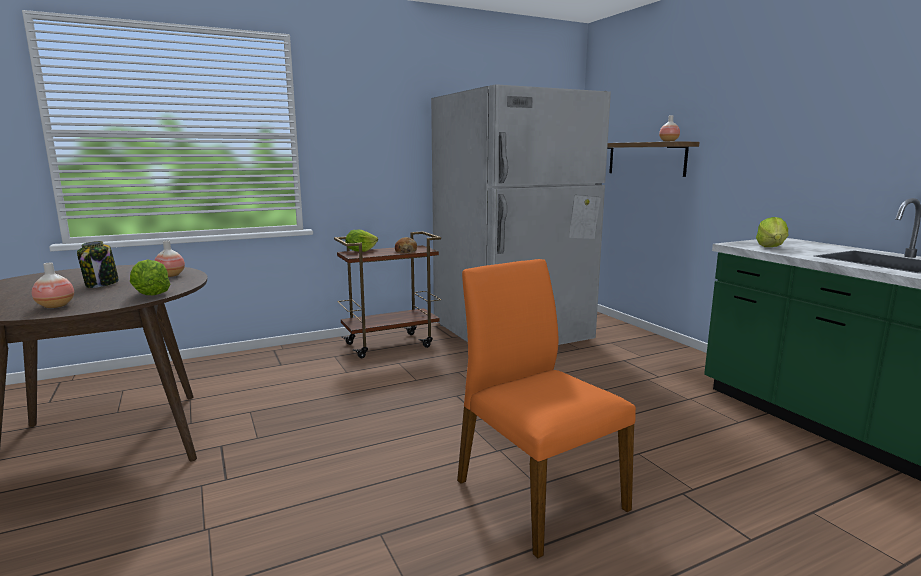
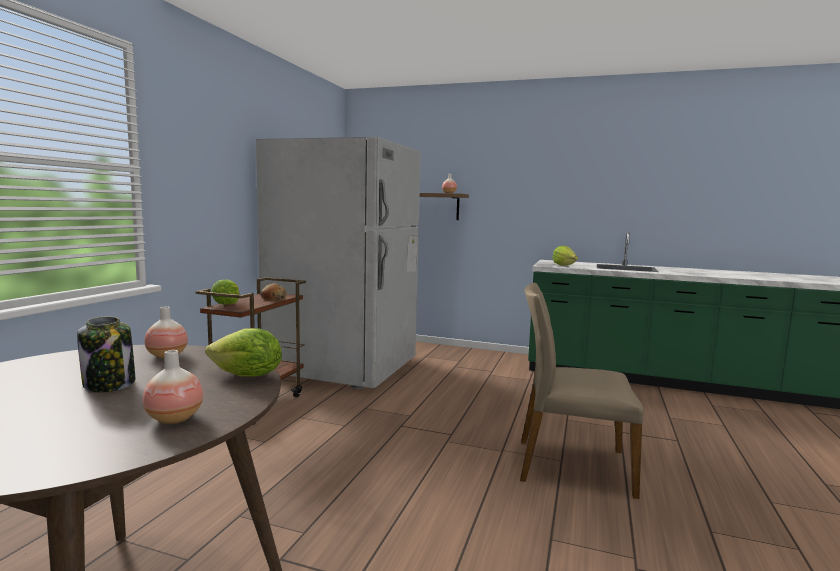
camera: 45 degrees left, 5 degrees down
orange chair [457,259,636,558] -> beige chair [520,283,644,499]

